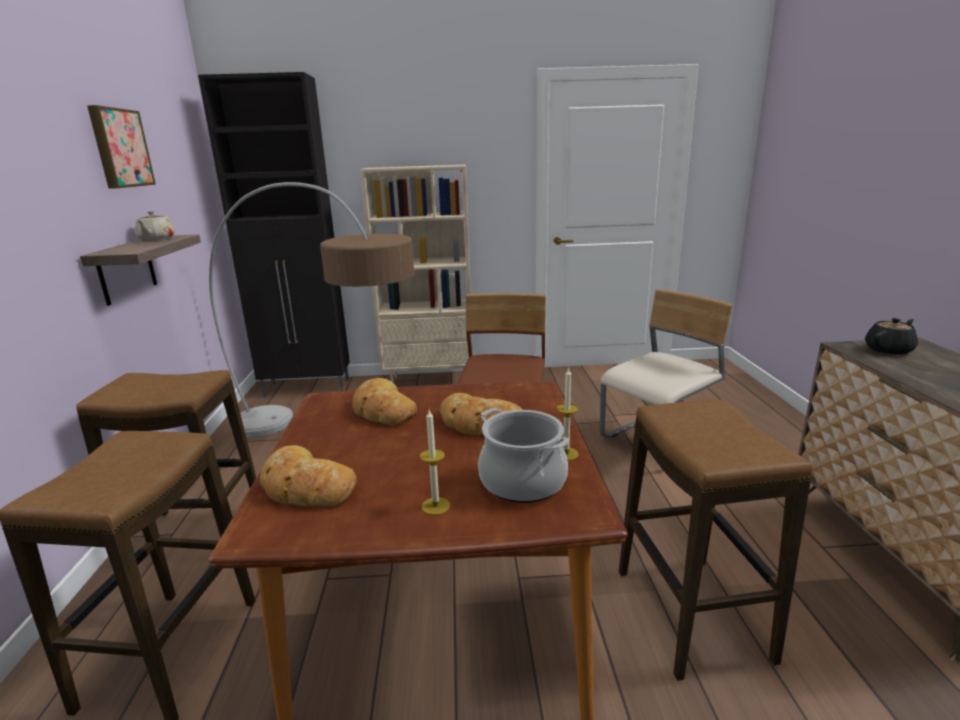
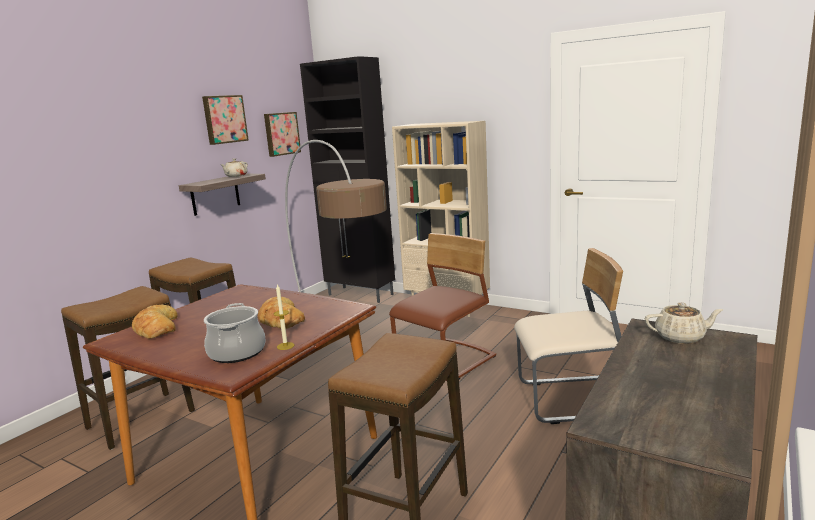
camera: 35 degrees right, 5 degrees down
bread [352,378,417,426] -> none
candle [420,410,450,515] -> none
black teapot [865,318,918,355] -> beige teapot [645,303,724,344]
none -> picture [264,112,301,157]

